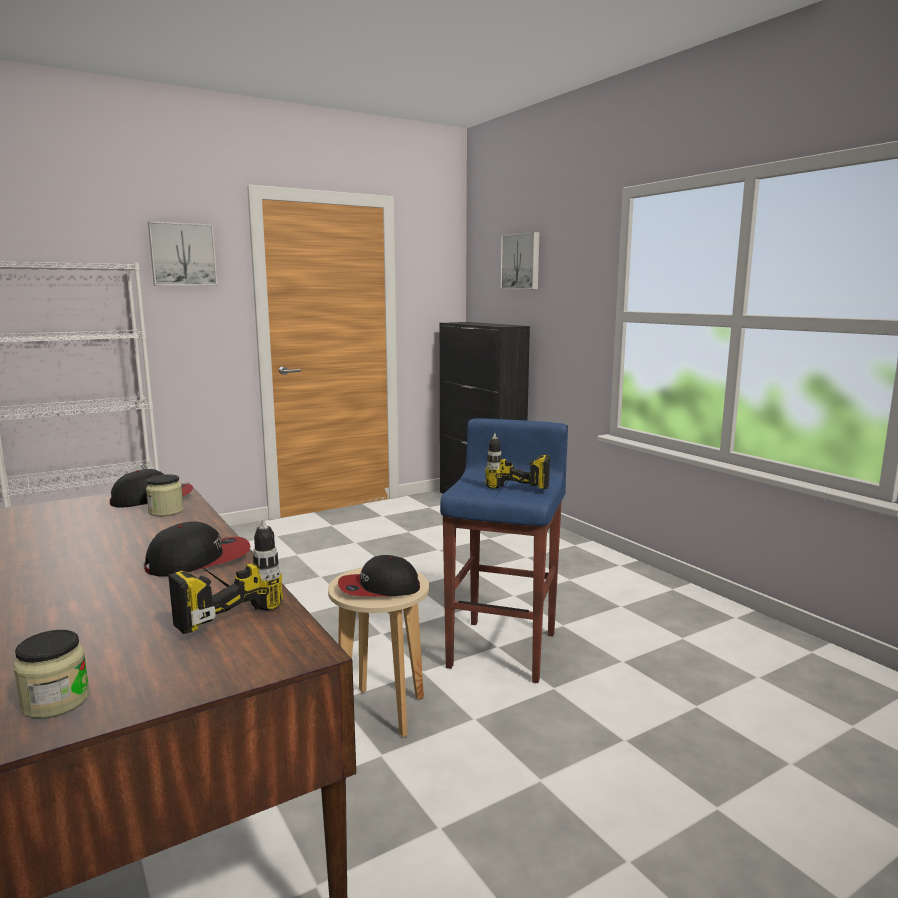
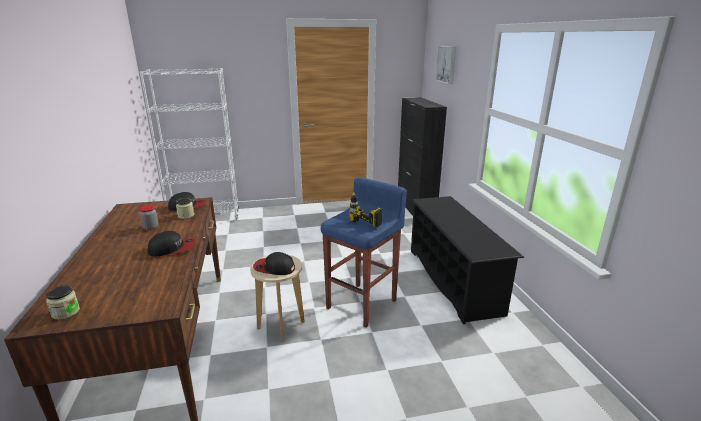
camera: 20 degrees right, 10 degrees up
picture [148,221,217,286] -> none
power drill [168,519,283,634] -> none
none -> jar [139,205,158,230]
none -> black shoe rack [411,196,524,324]

